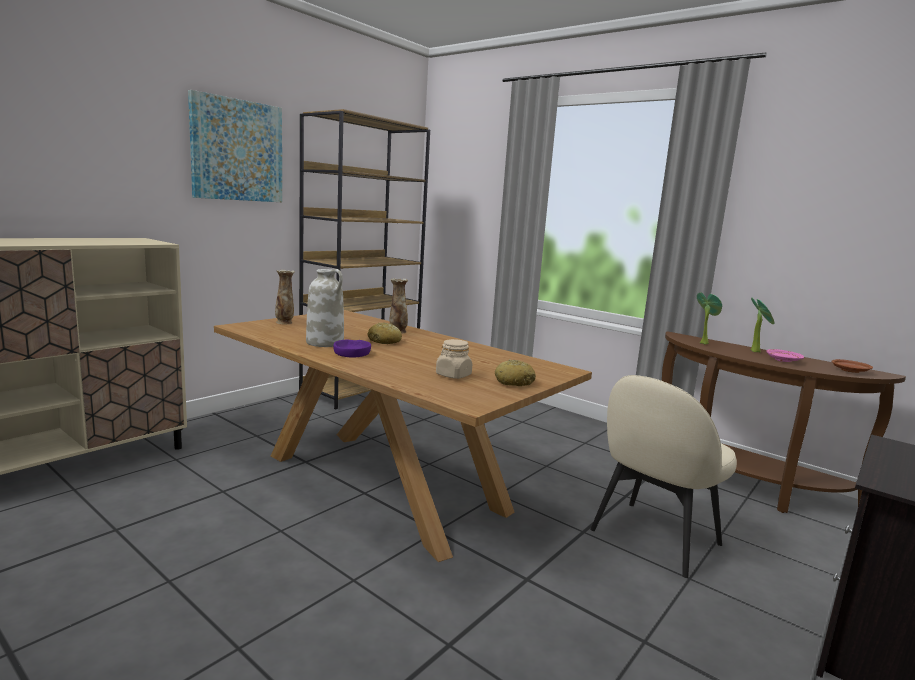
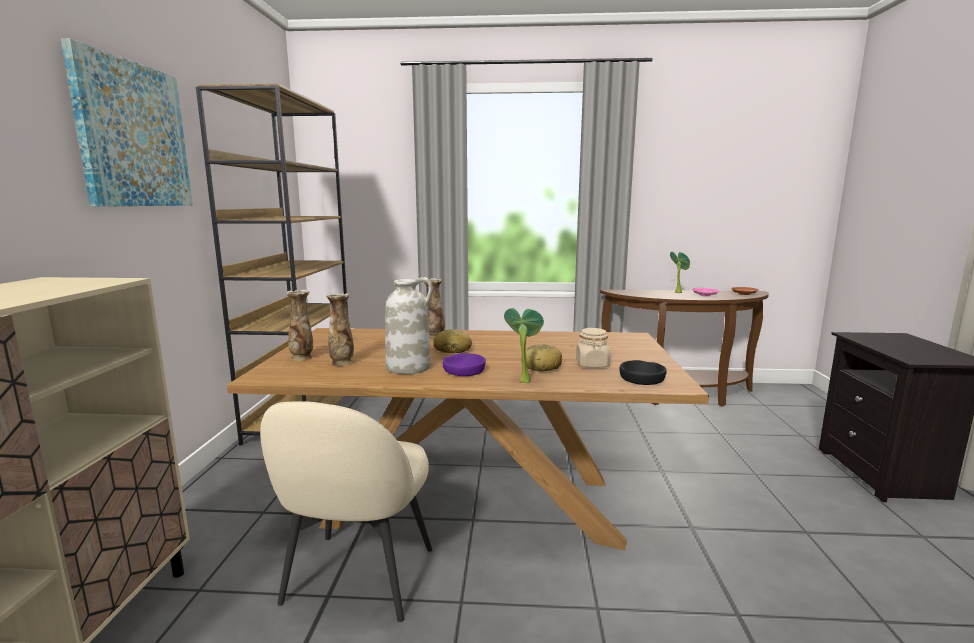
camera: 35 degrees left, 0 degrees up
bread [495,359,536,386] -> bread moved to [521,344,562,372]
beige chair [590,375,737,578] -> beige chair moved to [260,401,432,622]
potted plant [697,292,722,345] -> potted plant moved to [504,308,544,383]
none -> vase [326,293,354,366]
none -> black bowl [619,360,667,385]

